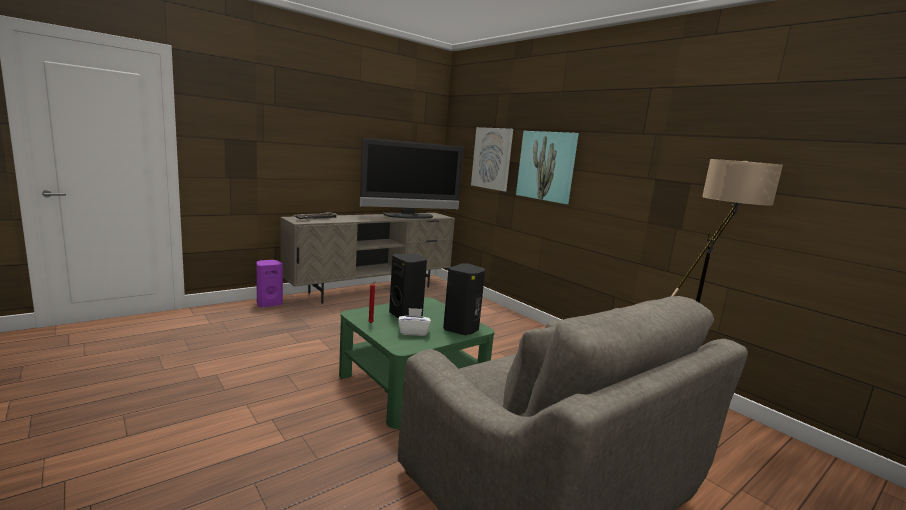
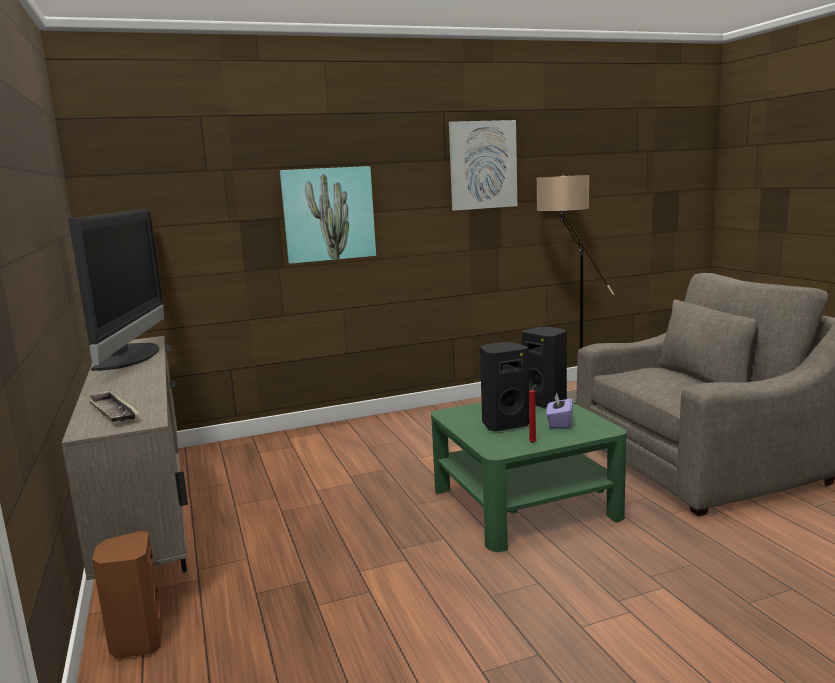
camera: 70 degrees left, 0 degrees up
purple speaker [256,260,283,307] -> brown speaker [92,531,163,659]
white tissue box [398,308,431,336] -> purple tissue box [546,393,573,429]
picture [471,127,513,191] -> picture moved to [449,120,517,211]

